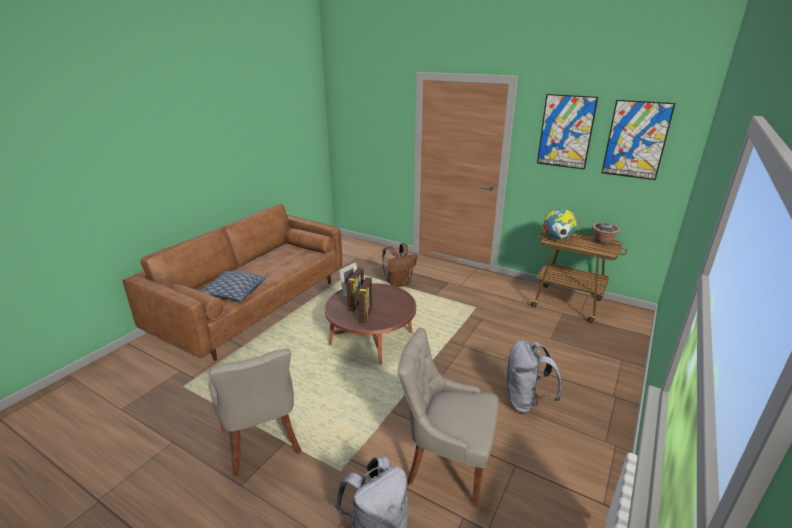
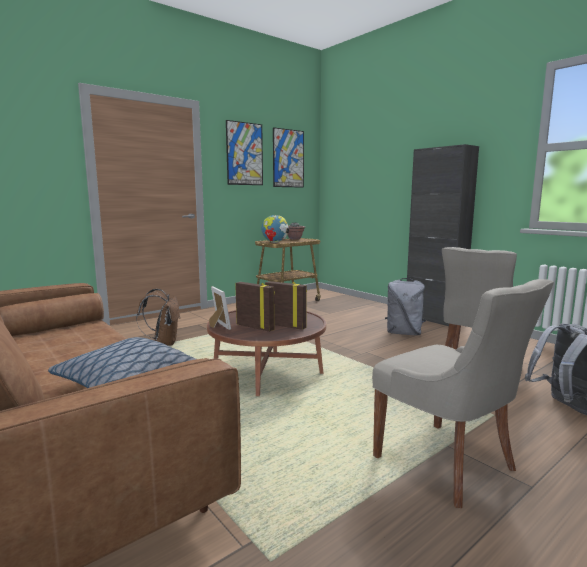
camera: 70 degrees left, 15 degrees down
grey chair [209,349,301,477] -> grey chair turned 60 degrees clockwise [372,279,554,508]
none -> black cabinet [407,144,479,326]

